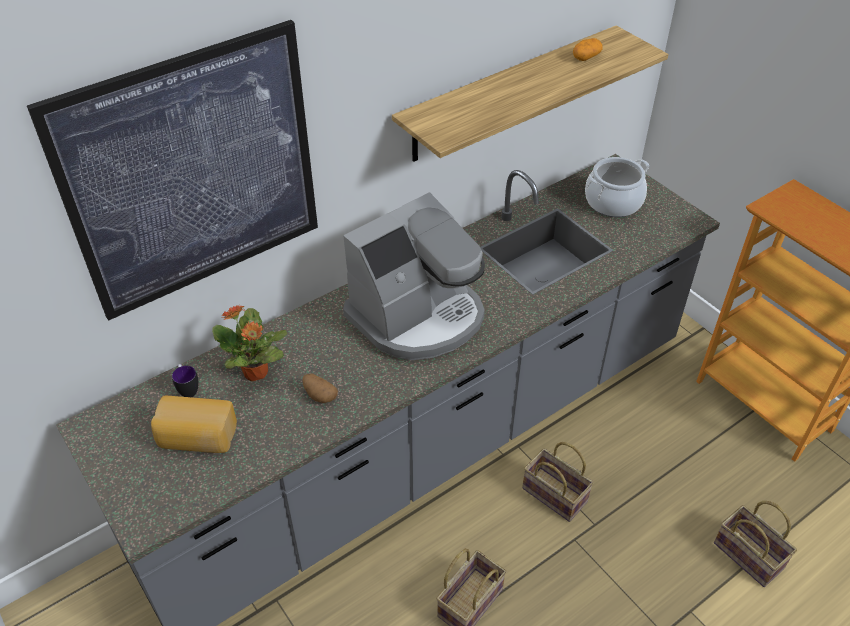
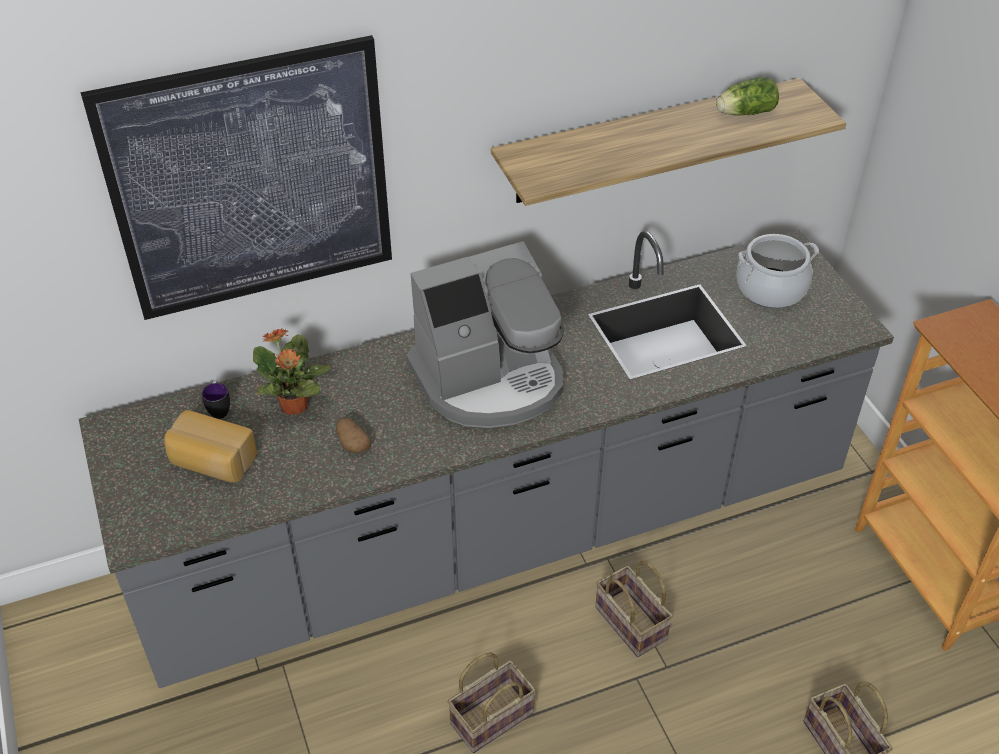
camera: 15 degrees right, 0 degrees up
potato [573,38,603,61] -> lettuce [716,77,779,116]

